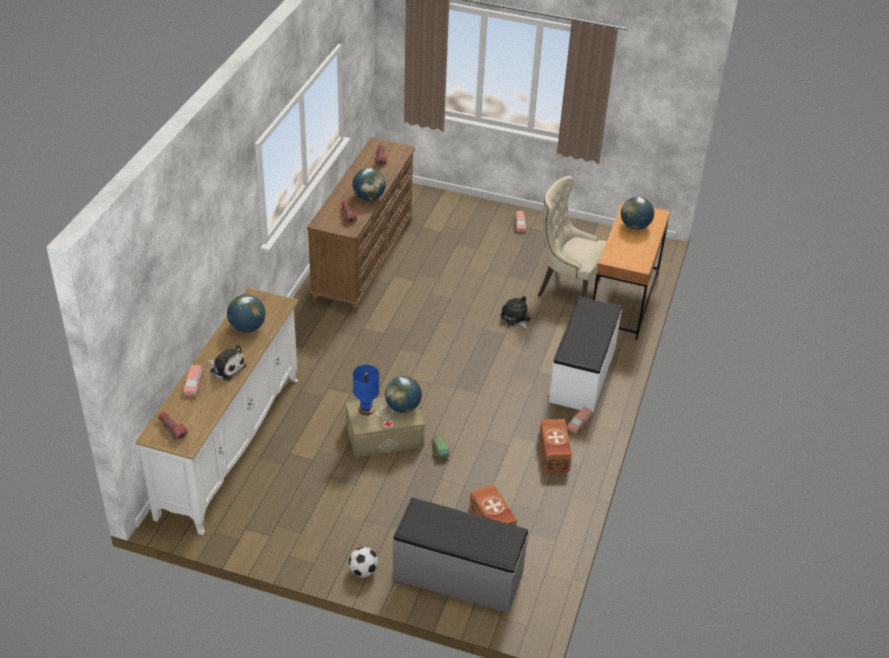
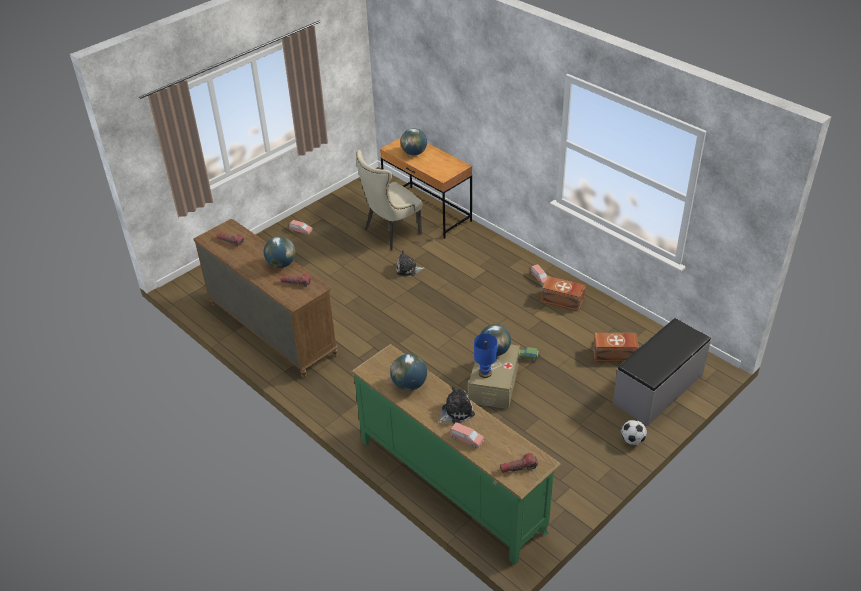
camera: 60 degrees left, 0 degrees up
white cabinet [136,287,299,535] -> green cabinet [351,344,561,565]
white bench [549,297,622,413] -> none

